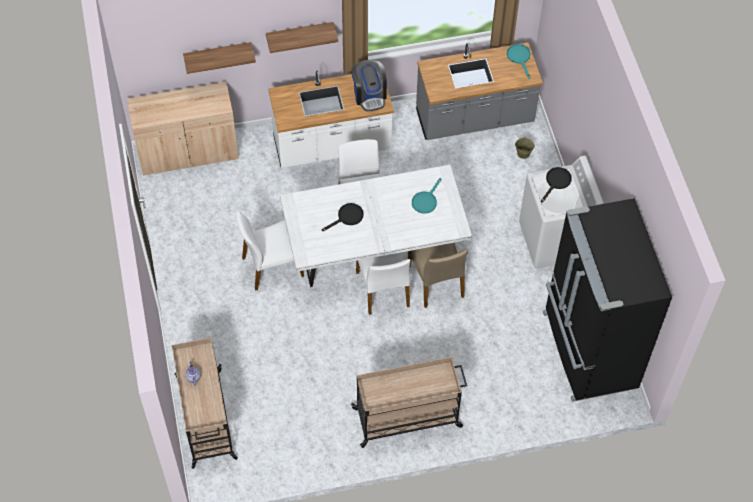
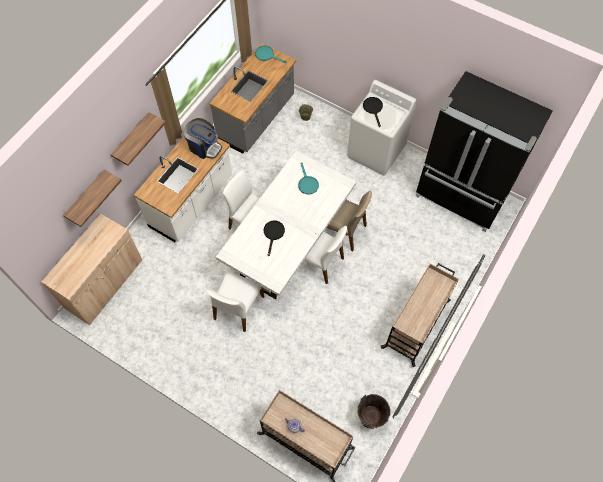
camera: 45 degrees left, 5 degrees up
none -> brown bucket [357,394,391,429]

